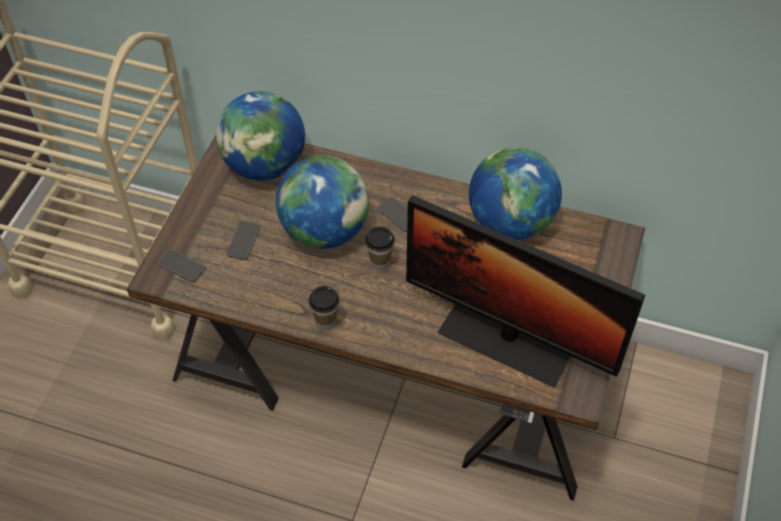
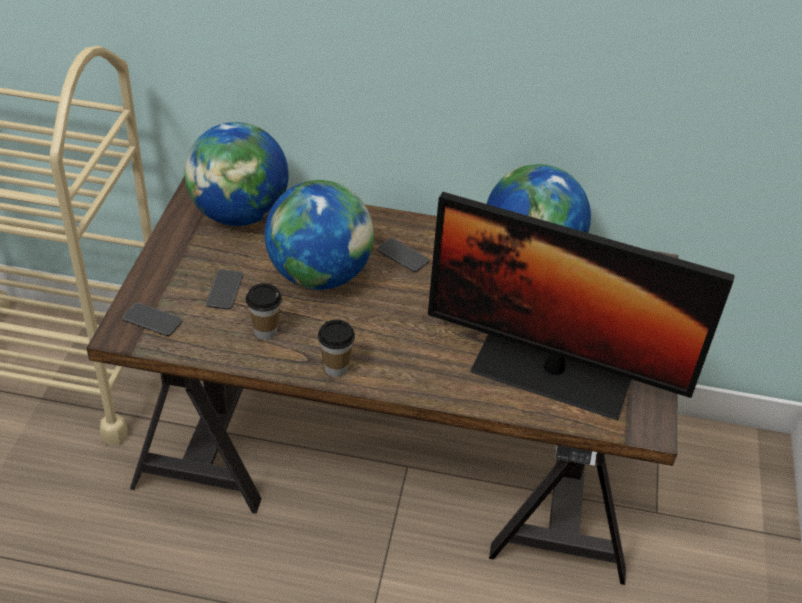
camera: 10 degrees left, 10 degrees down
cup [365,226,395,270] -> cup moved to [246,283,282,340]

